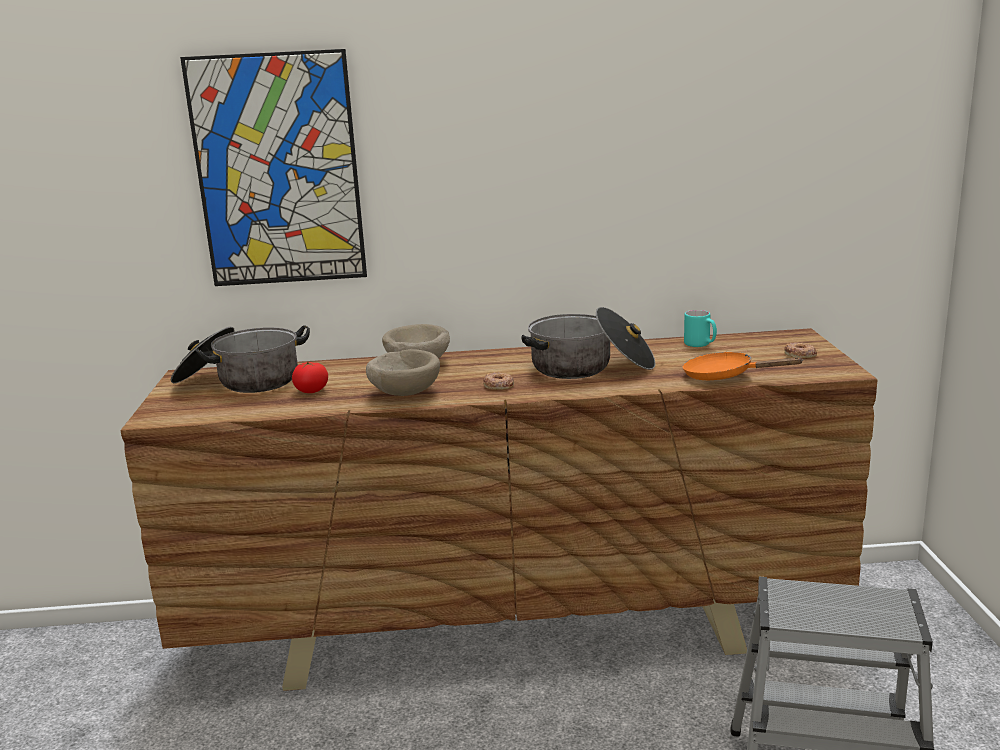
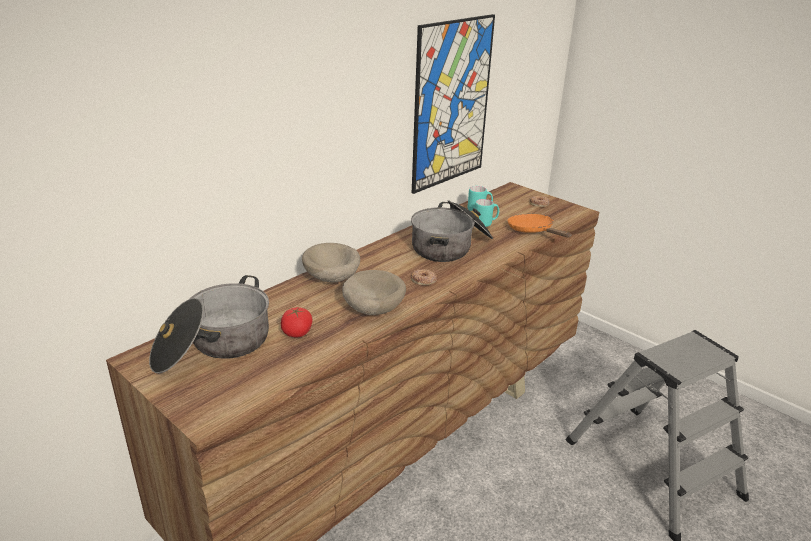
camera: 45 degrees left, 10 degrees up
picture [180,49,367,286] -> picture moved to [412,14,495,194]
orange frying pan [683,352,803,380] -> orange frying pan turned 75 degrees clockwise [508,214,571,238]
none -> turquoise mug [475,199,499,227]

